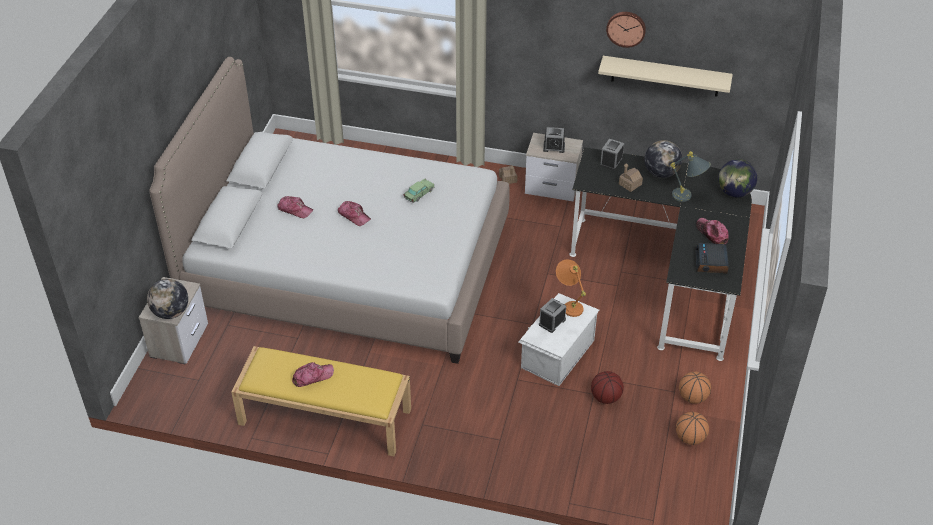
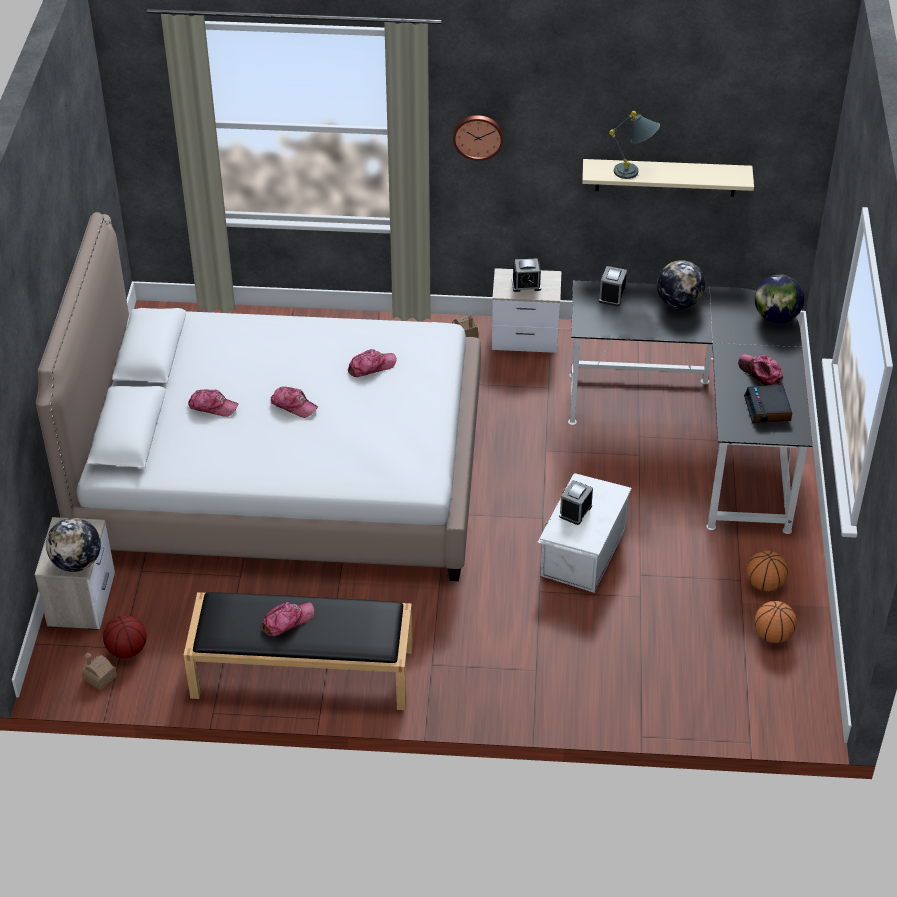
camera: 10 degrees left, 0 degrees up
yellow bench [231,346,411,456] -> black bench [184,592,413,710]
toy car [404,179,434,203] -> cap [348,349,397,377]
orange table lamp [556,259,586,317] -> none
basketball [591,371,624,404] -> basketball moved to [103,615,147,659]
wall clock [606,12,646,48] -> wall clock moved to [453,115,503,161]
toy house [619,163,643,192] -> toy house moved to [82,653,117,691]
grey table lamp [671,151,711,202] -> grey table lamp moved to [609,111,660,179]

